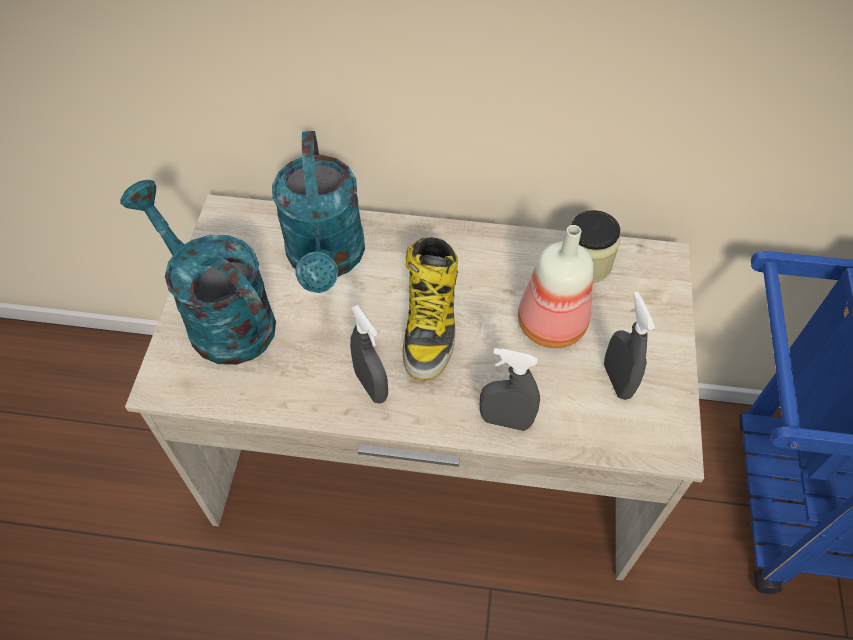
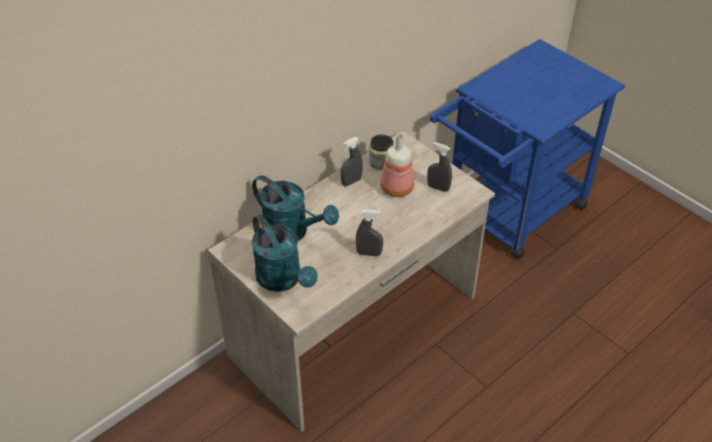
camera: 50 degrees left, 10 degrees down
turquoise watering can [120,180,276,365] -> turquoise watering can turned 120 degrees counterclockwise [252,215,318,292]
boot [403,237,458,381] -> none
grey spray bottle [479,348,540,431] -> grey spray bottle moved to [341,137,363,186]

